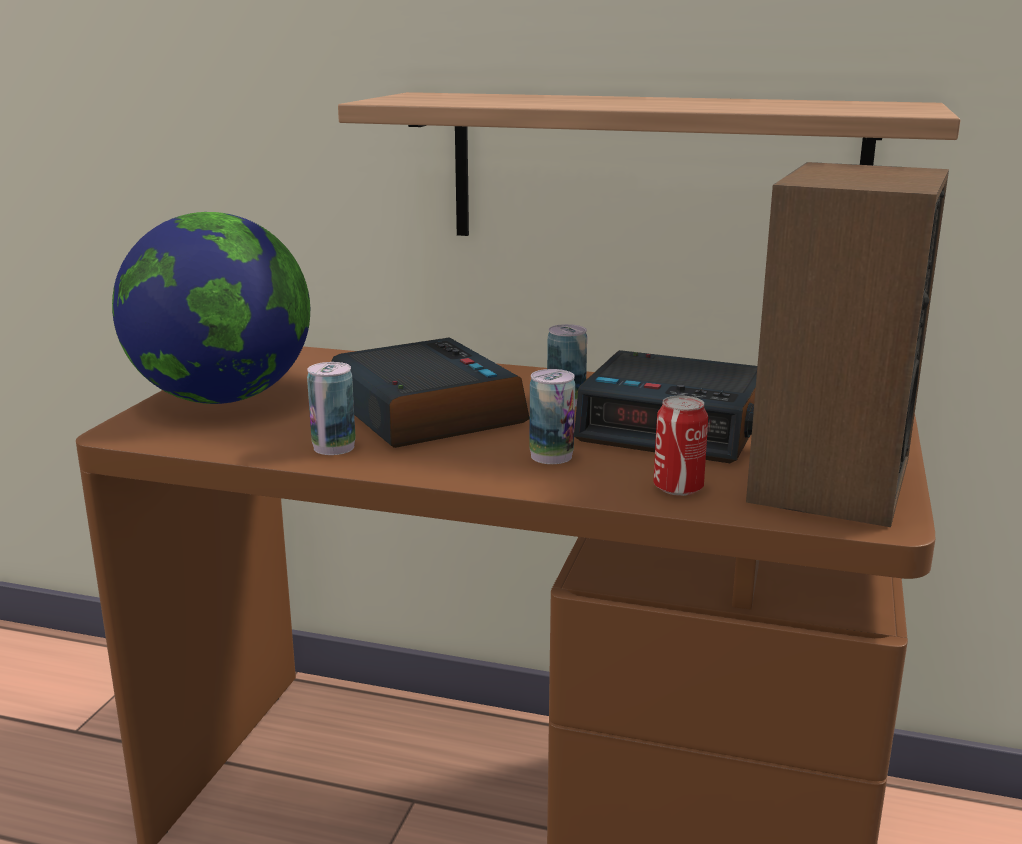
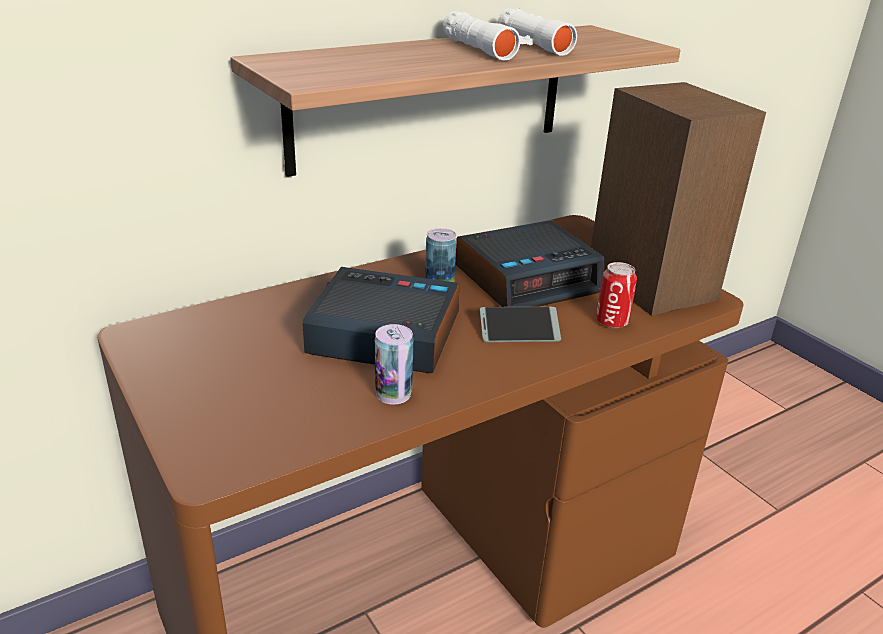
camera: 50 degrees left, 10 degrees up
globe [112,212,310,404] -> none
can [529,369,575,464] -> phone [480,307,561,342]
none -> white binoculars [443,8,577,61]

